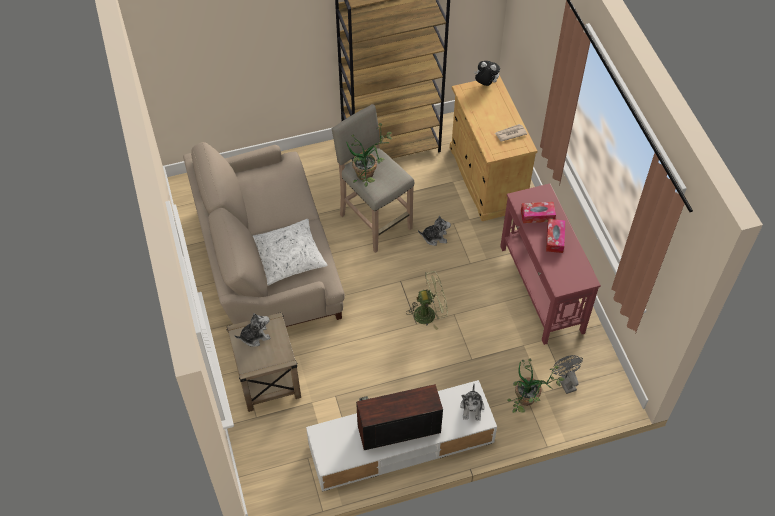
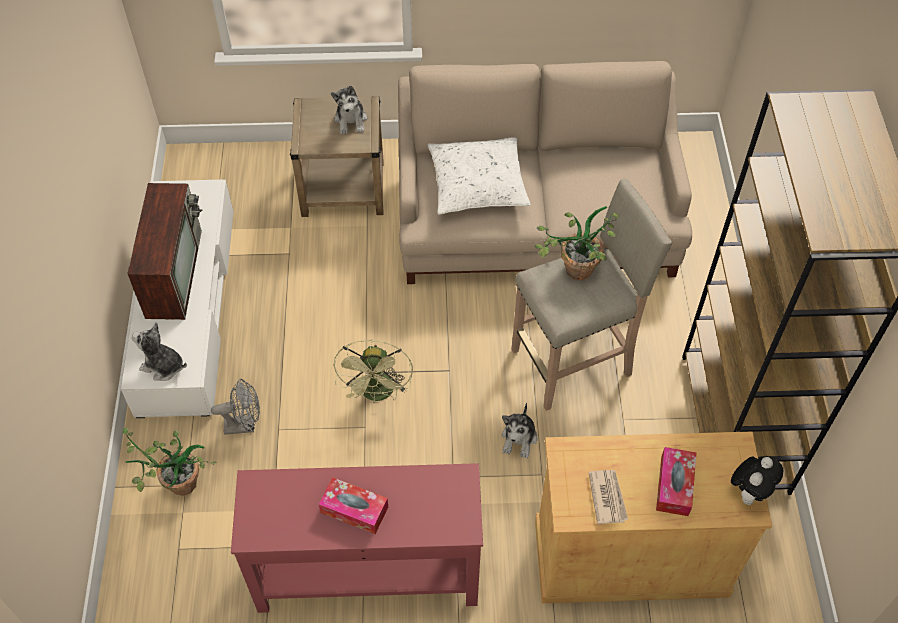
camera: 105 degrees right, 0 degrees up
tissue box [521,202,556,223] -> tissue box moved to [656,447,697,516]
grey fan [552,355,583,394] -> grey fan moved to [211,379,260,435]

